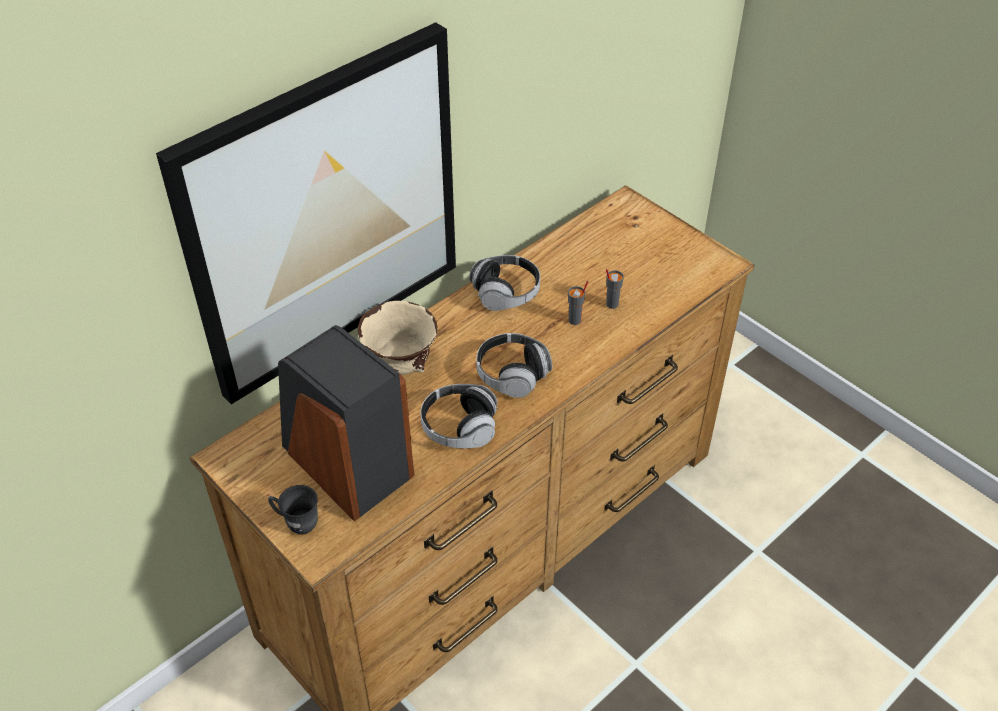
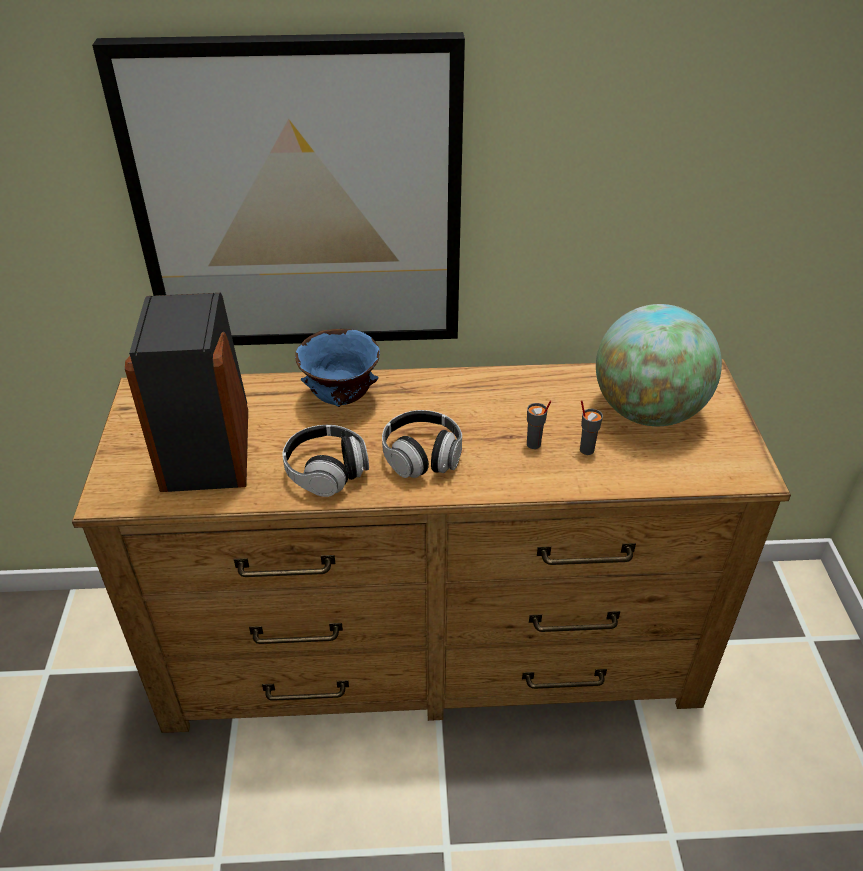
camera: 40 degrees right, 5 degrees down
grey mug [268,485,318,535] -> none
beige bowl [358,301,437,375] -> blue bowl [295,329,380,407]
headphones [469,255,540,311] -> none
none -> globe [596,304,722,426]

